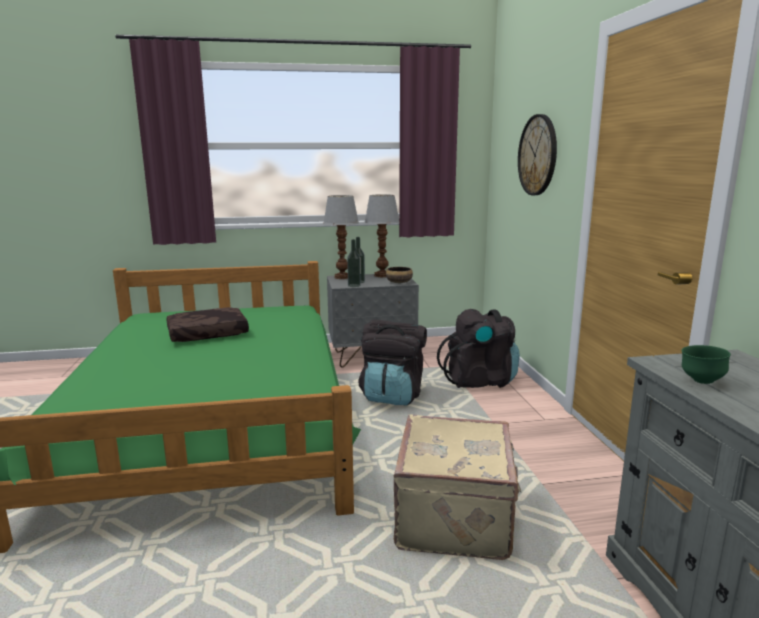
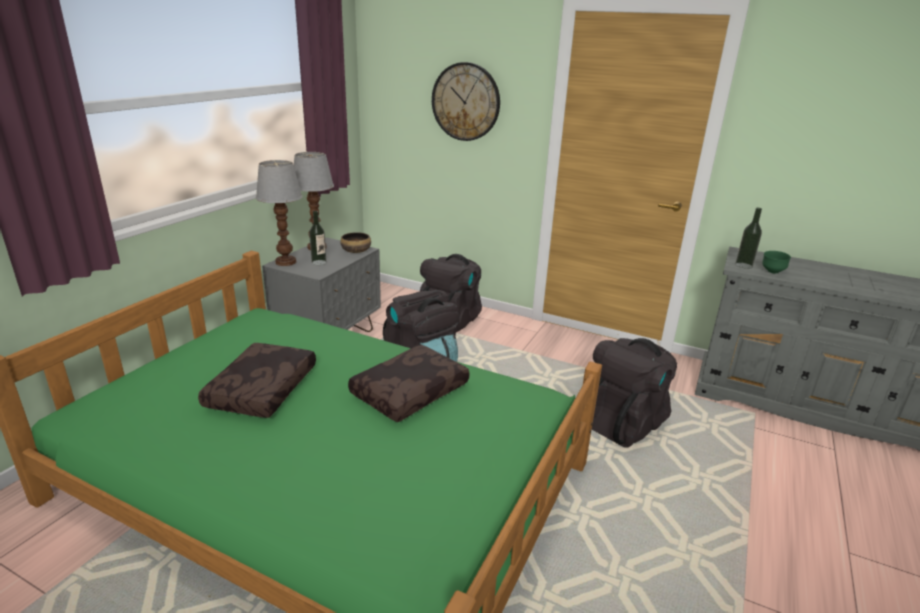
camera: 55 degrees left, 10 degrees up
bottle [347,239,361,287] -> bottle moved to [735,208,762,269]
beige suitcase [394,414,521,560] -> black backpack [592,338,677,448]
none -> brown pillow [348,345,469,422]

